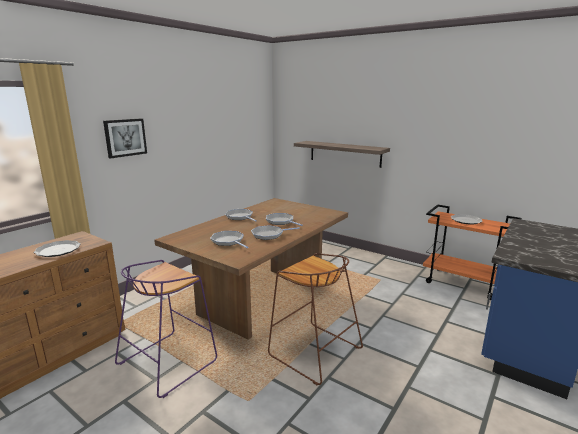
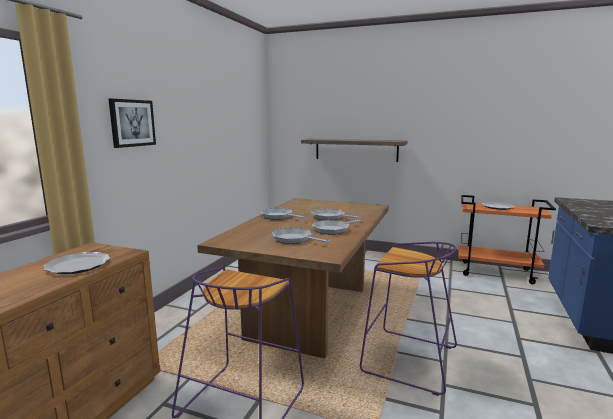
camera: 15 degrees left, 5 degrees down
brown stool [268,253,363,385] -> purple stool [360,242,457,396]

